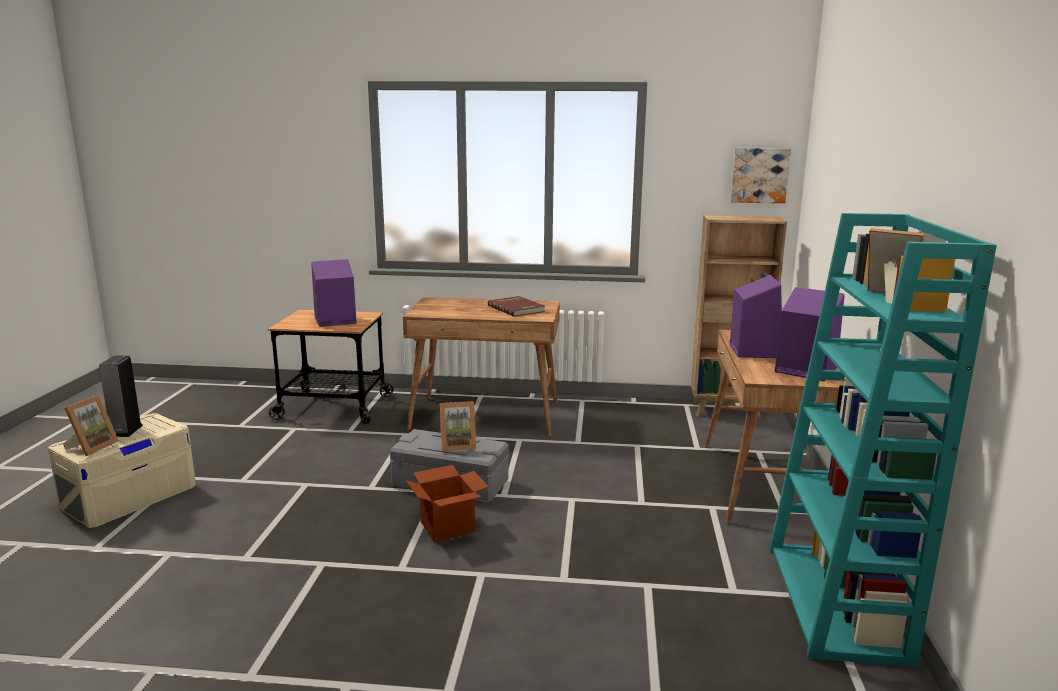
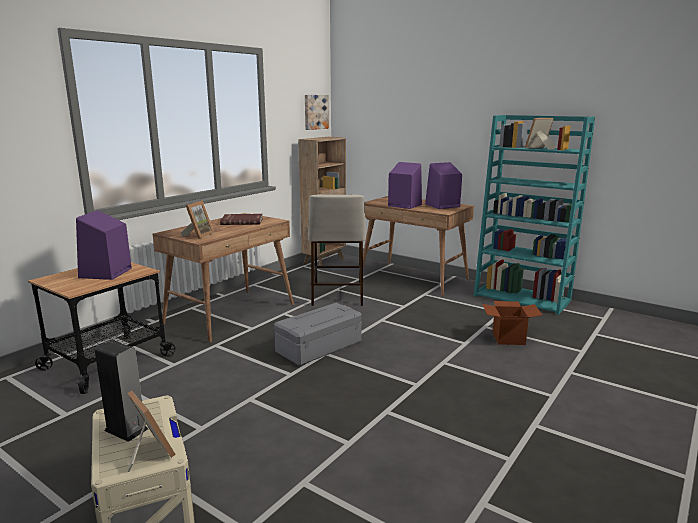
camera: 60 degrees left, 0 degrees up
cardboard box [406,465,489,542] -> cardboard box moved to [482,301,542,345]
picture frame [440,401,476,452] -> picture frame moved to [181,200,214,239]
none -> beige stool [308,195,366,306]

